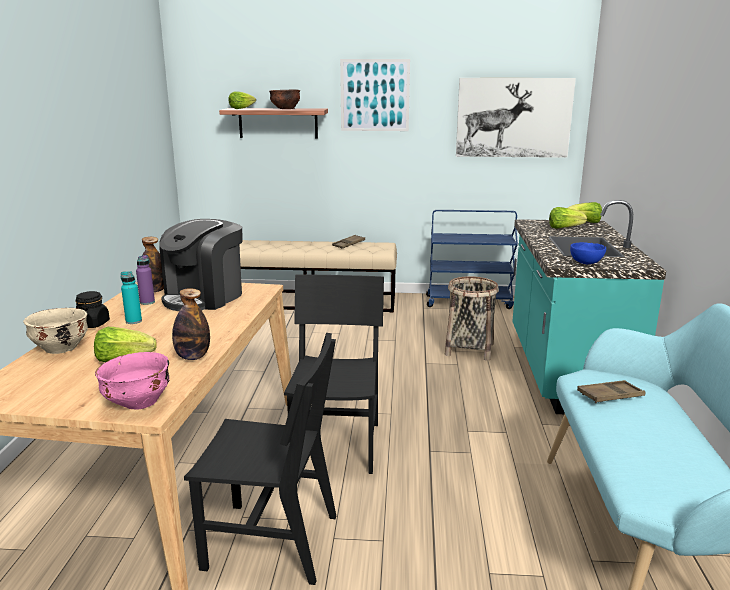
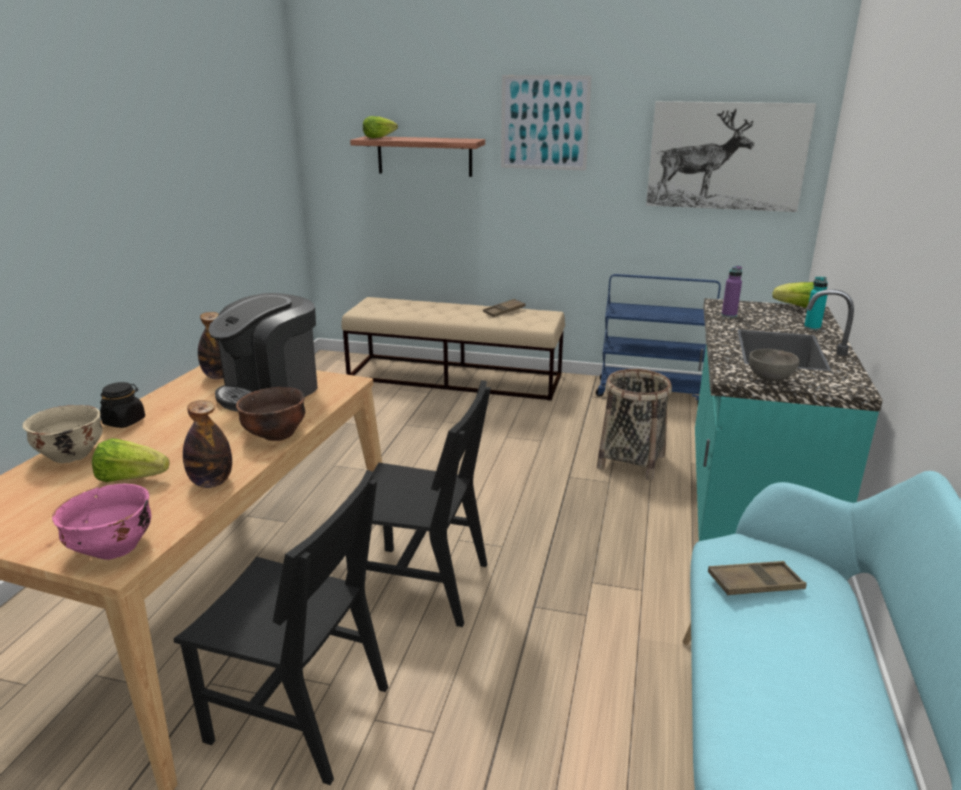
camera: 10 degrees right, 5 degrees up
turquoise bottle [121,271,142,324] -> turquoise bottle moved to [804,277,828,330]
purple bottle [136,255,155,305] -> purple bottle moved to [722,266,742,318]
brown bowl [269,89,300,109] -> brown bowl moved to [236,387,305,441]
black chair [284,275,384,474] -> black chair turned 90 degrees clockwise [346,380,491,627]
lettuce [549,207,587,229] -> none
blue bowl [570,242,606,264] -> grey bowl [749,349,800,381]

